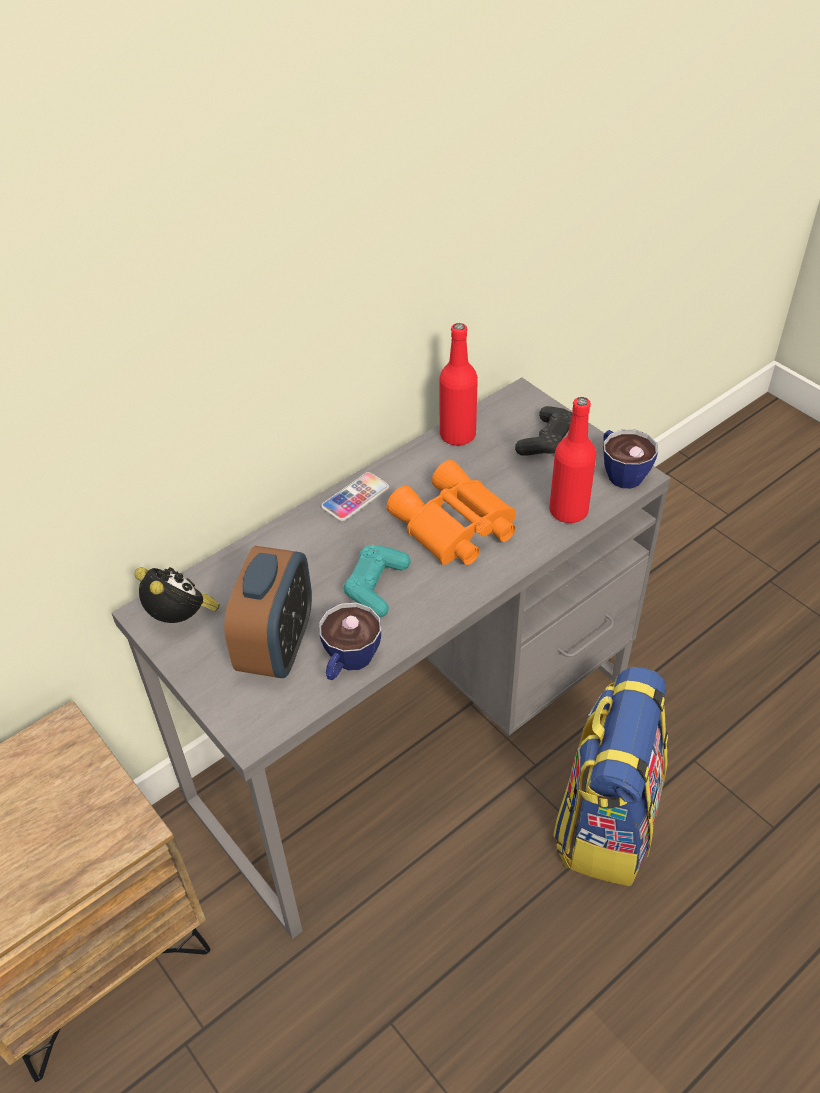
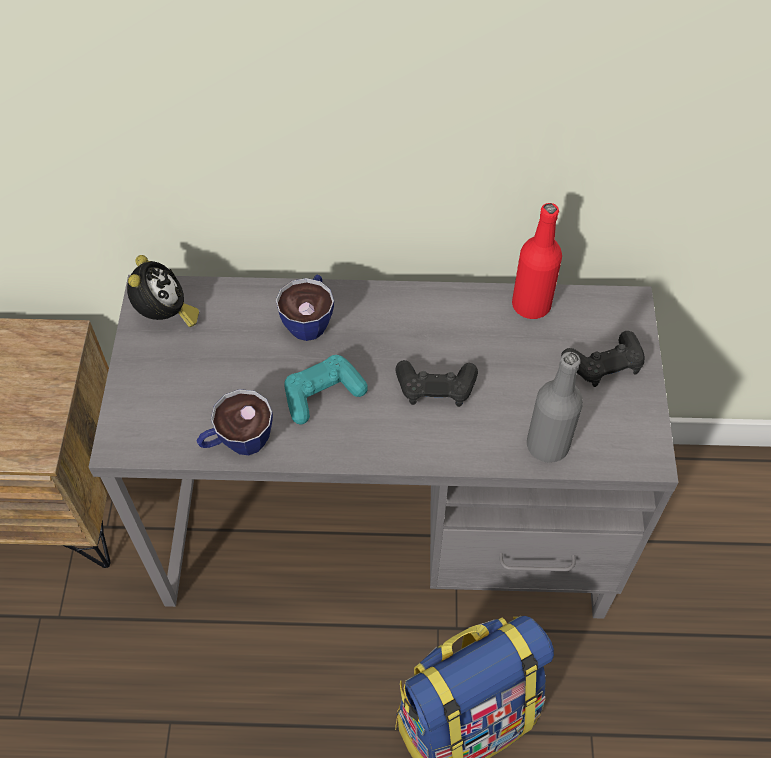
camera: 40 degrees right, 10 degrees up
alarm clock [224,546,312,678] -> none
phone [321,472,389,522] -> none
orange binoculars [387,460,516,565] -> black game controller [395,360,478,407]
red bottle [549,397,597,523] -> grey bottle [527,352,583,463]
cup [603,430,658,488] -> cup moved to [276,275,334,341]

